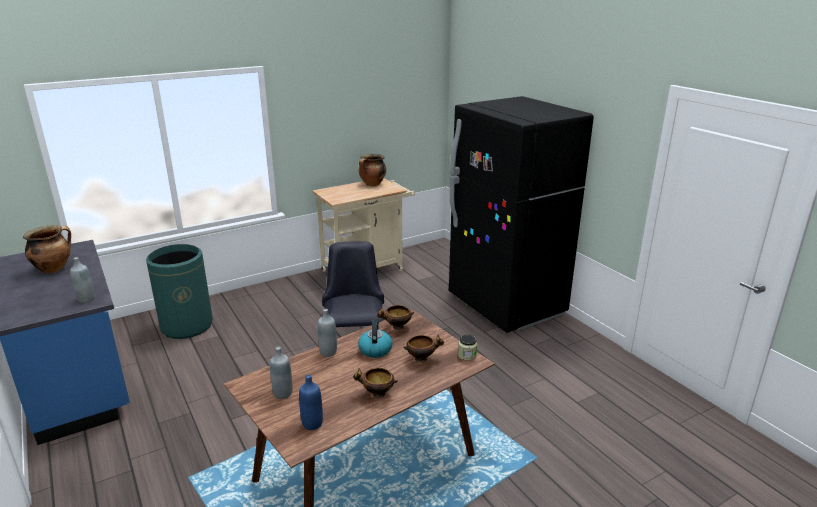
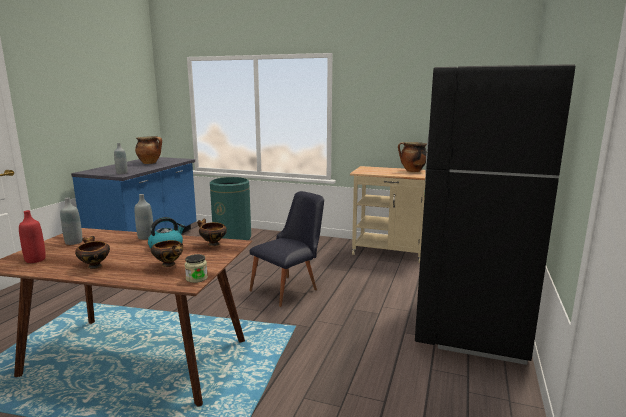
camera: 50 degrees right, 10 degrees down
blue bottle [299,375,323,430] -> red bottle [19,210,46,263]

